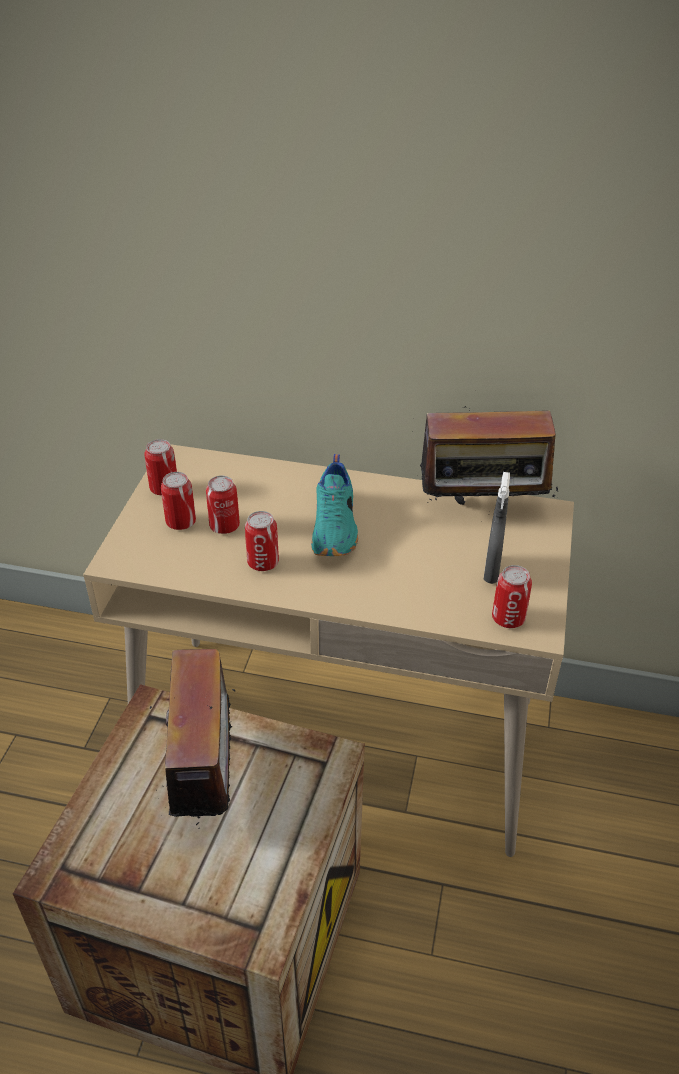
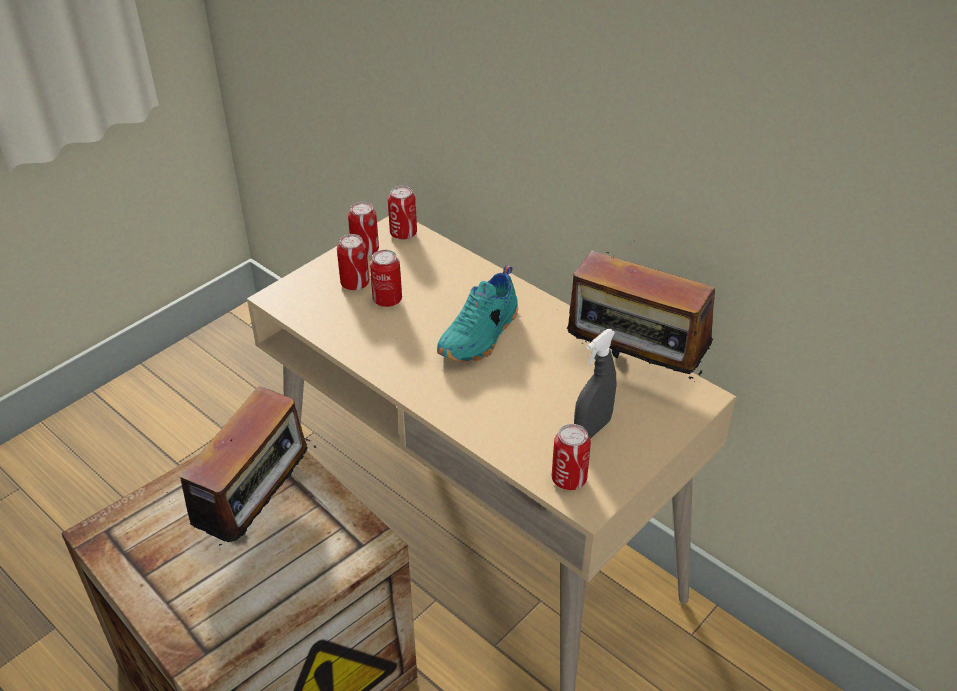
camera: 30 degrees right, 0 degrees up
can [245,511,279,571] -> can moved to [388,186,417,240]

